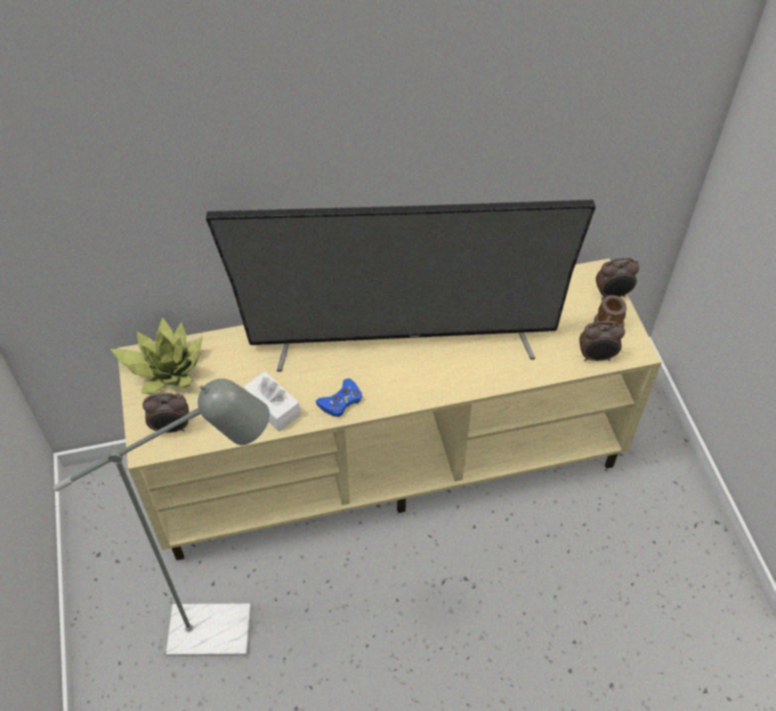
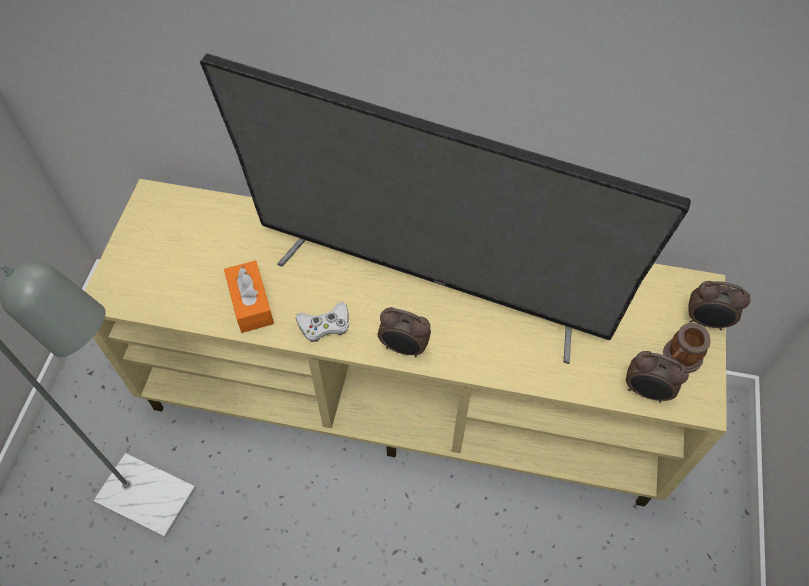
camera: 25 degrees right, 5 degrees up
potted plant [110,317,203,394] -> none
alarm clock [143,393,189,433] -> alarm clock moved to [378,307,431,358]
white tissue box [243,371,300,431] -> orange tissue box [224,261,274,333]
blue game controller [316,378,362,417] -> white game controller [296,302,349,342]

